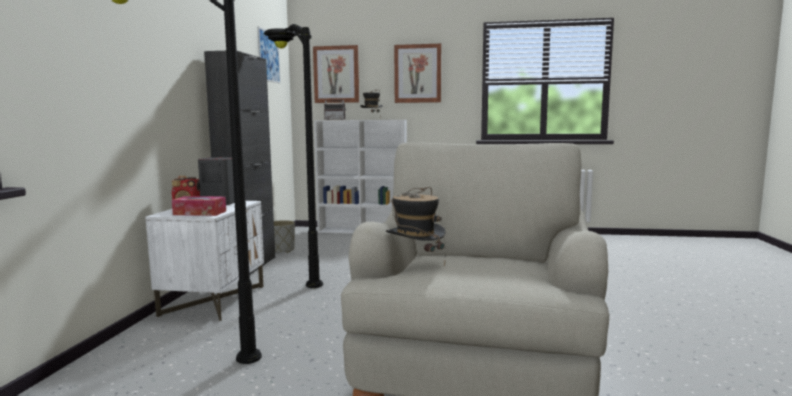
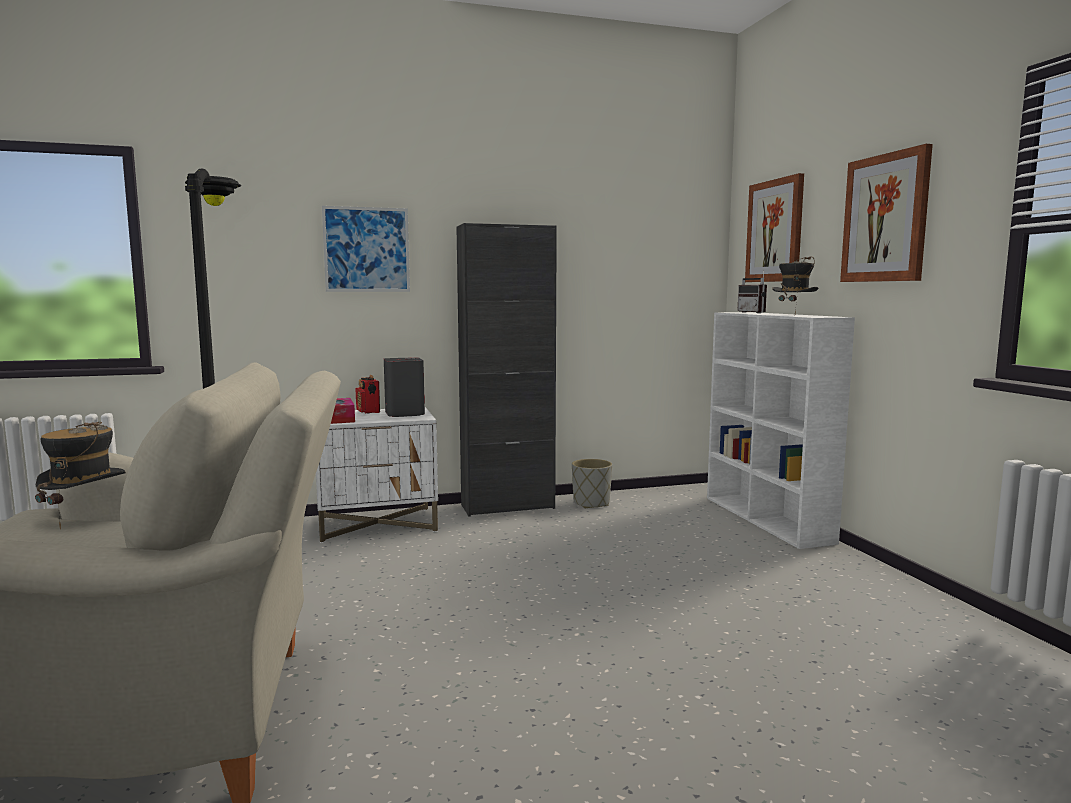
camera: 65 degrees right, 0 degrees up
picture [257,27,280,83] -> picture moved to [322,206,410,292]
black floor lamp [264,24,323,288] -> none

